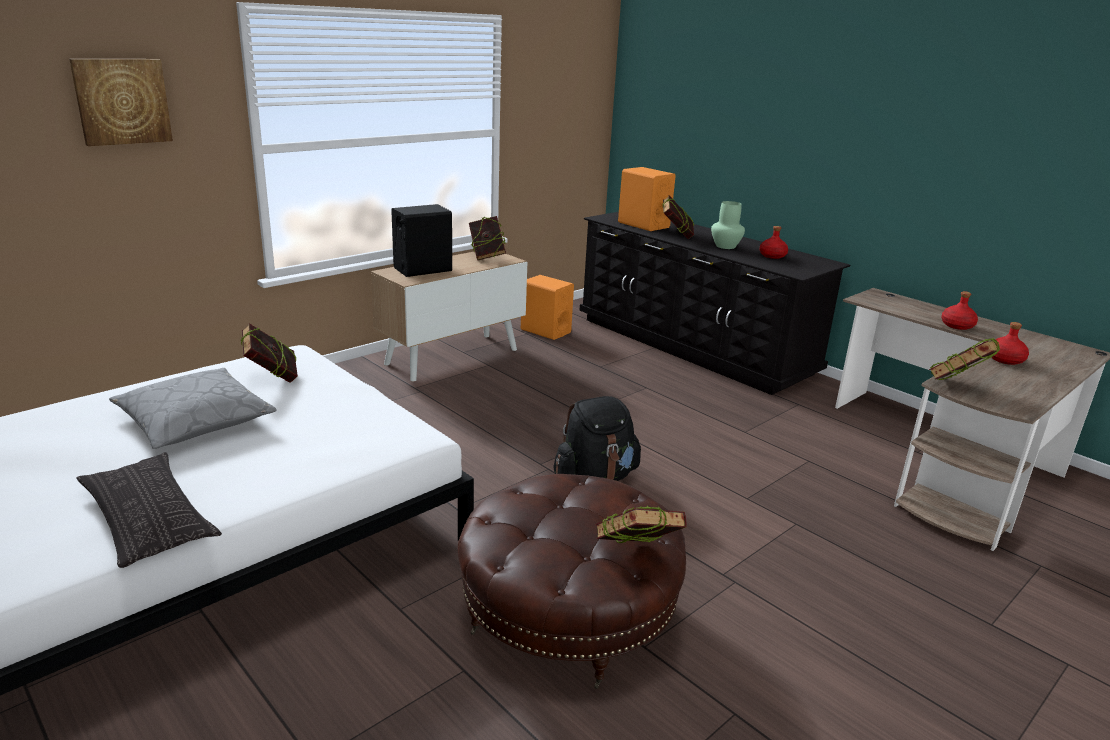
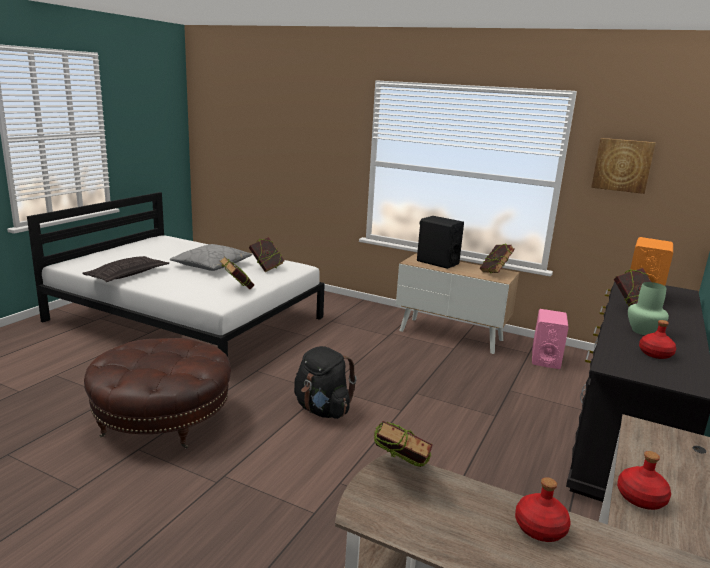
camera: 70 degrees right, 5 degrees down
picture [70,59,173,146] -> picture moved to [591,138,656,194]
orange speaker [521,275,574,340] -> pink speaker [532,309,569,369]
book [595,506,686,544] -> book moved to [220,257,254,289]

